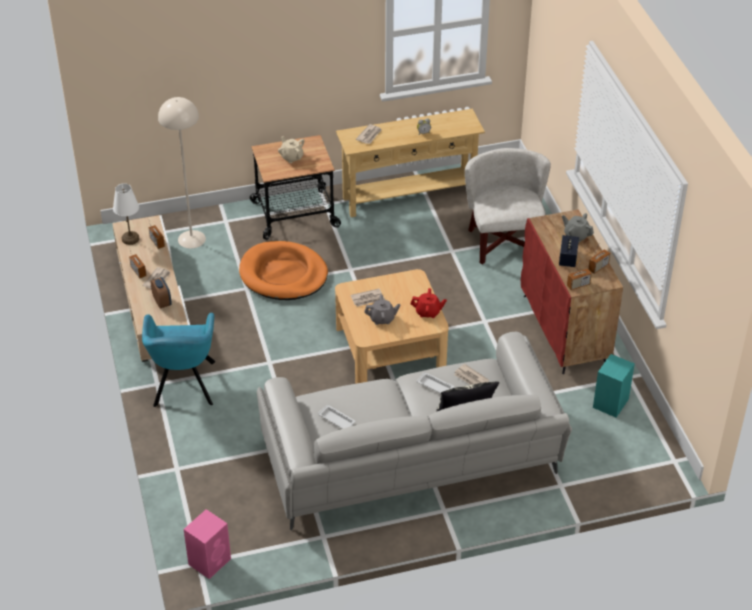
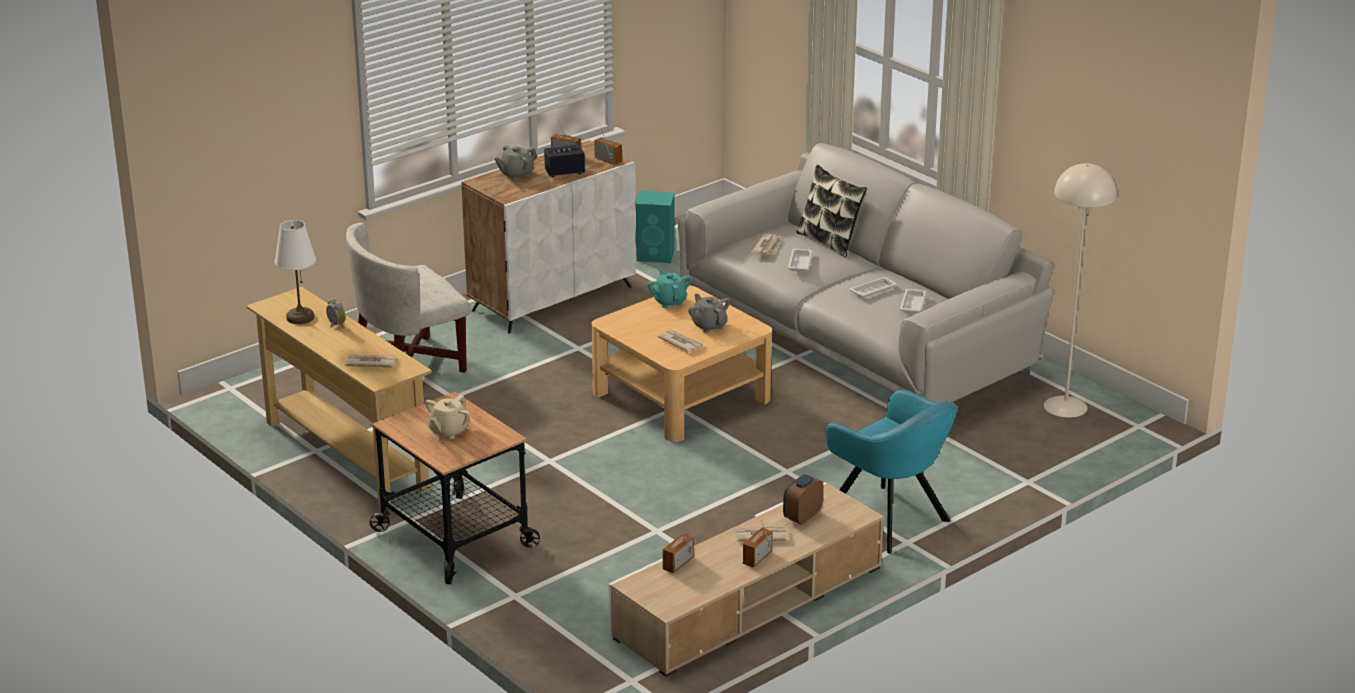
camera: 115 degrees left, 15 degrees down
white table lamp [113,183,139,245] -> white table lamp moved to [275,220,316,324]
turquoise armchair [142,313,215,407] -> turquoise armchair turned 75 degrees clockwise [825,390,957,554]
beige floor lamp [158,97,206,249] -> beige floor lamp moved to [1044,163,1117,418]
pink speaker [184,509,231,579] -> none
orange dog bed [239,241,328,300] -> none
red teapot [411,288,447,318] -> turquoise teapot [647,269,692,308]
red cabinet [521,209,623,374] -> white cabinet [462,140,636,334]
grey teapot [562,213,594,242] -> grey teapot turned 45 degrees clockwise [495,145,537,180]
none -> white tray [849,277,897,298]

